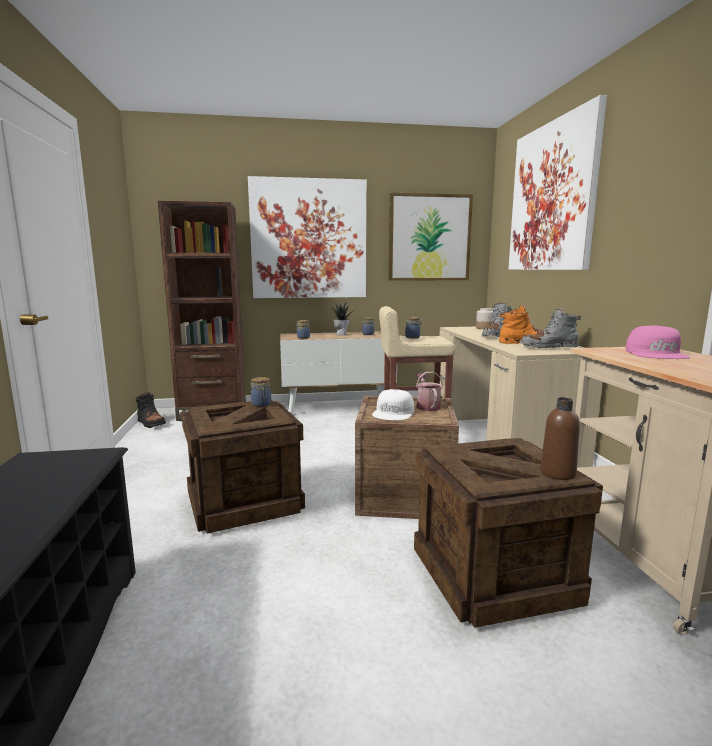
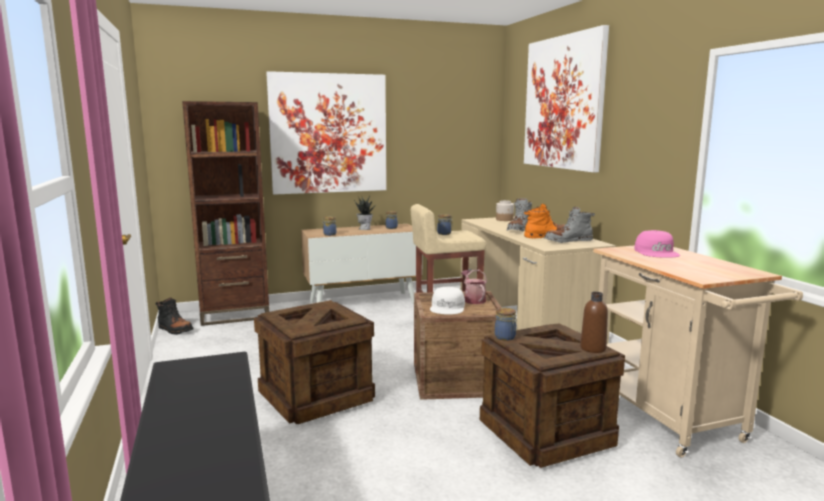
camera: 10 degrees left, 0 degrees up
jar [251,377,271,407] -> jar moved to [495,308,517,341]
picture [389,193,473,281] -> none

